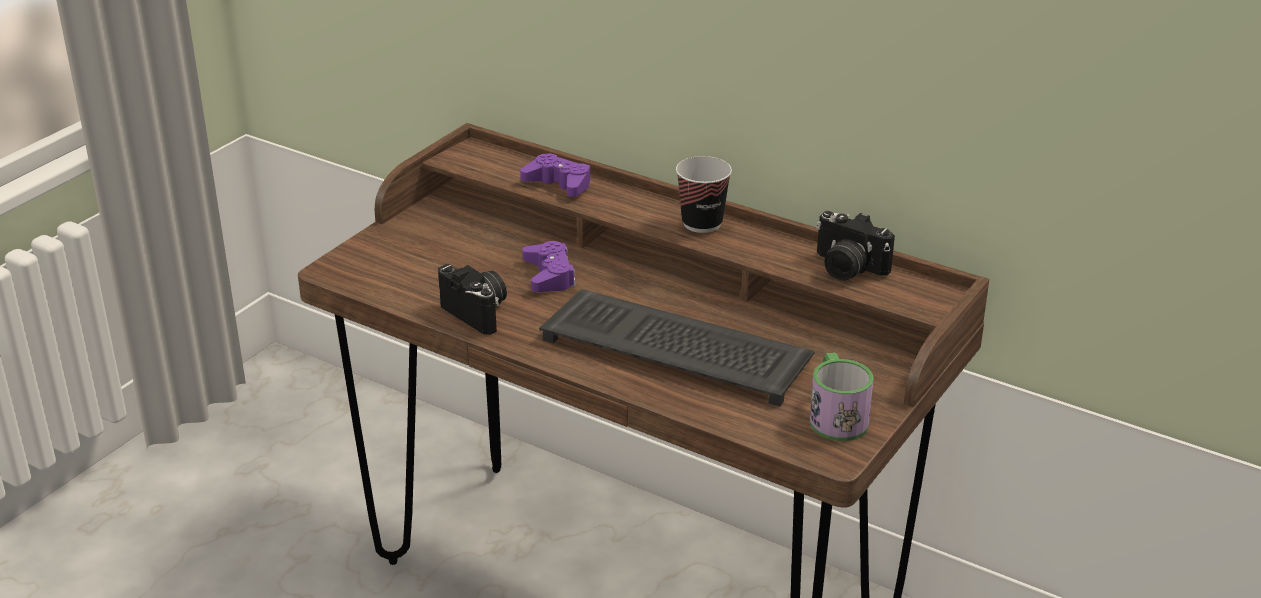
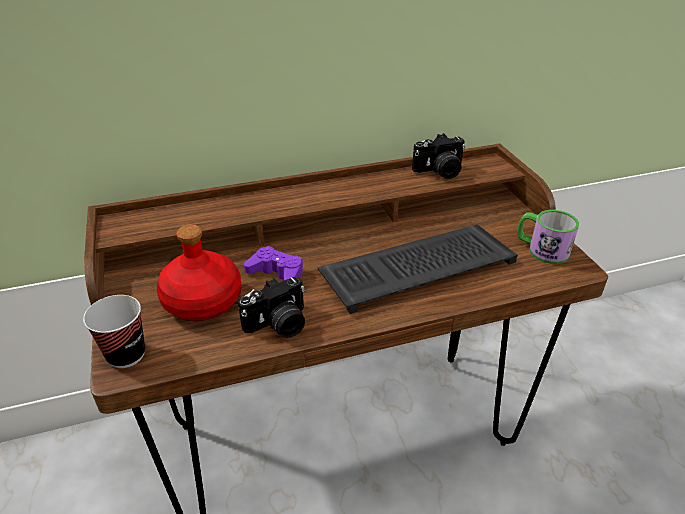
camera: 50 degrees left, 5 degrees up
camera [438,264,507,335] -> camera turned 150 degrees clockwise [238,277,305,338]
purple game controller [520,153,591,197] -> none
cup [676,156,732,233] -> cup moved to [83,295,145,368]
none -> red bottle [157,224,242,321]

